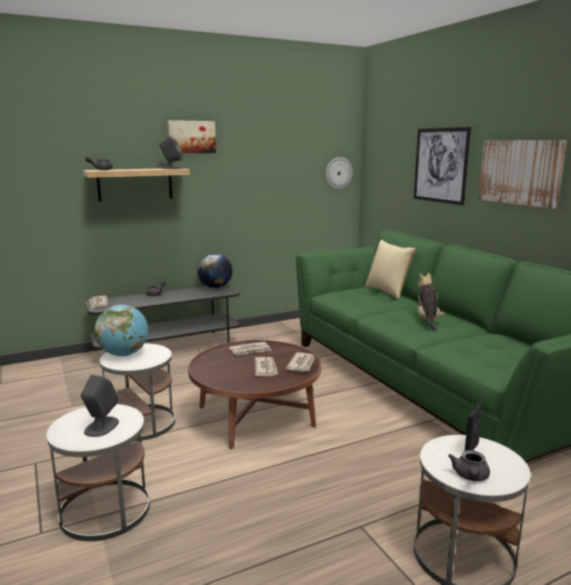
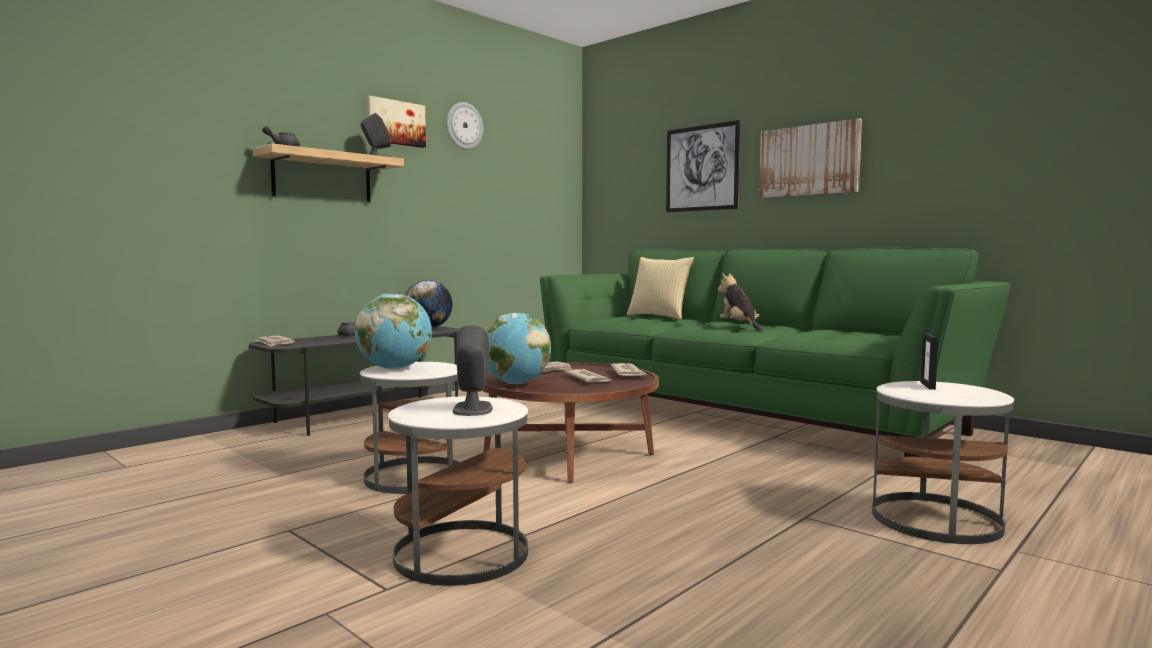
camera: 20 degrees left, 10 degrees down
wall clock [325,157,353,190] -> wall clock moved to [446,102,483,150]
grey teapot [448,450,490,481] -> none
none -> globe [486,313,551,384]

